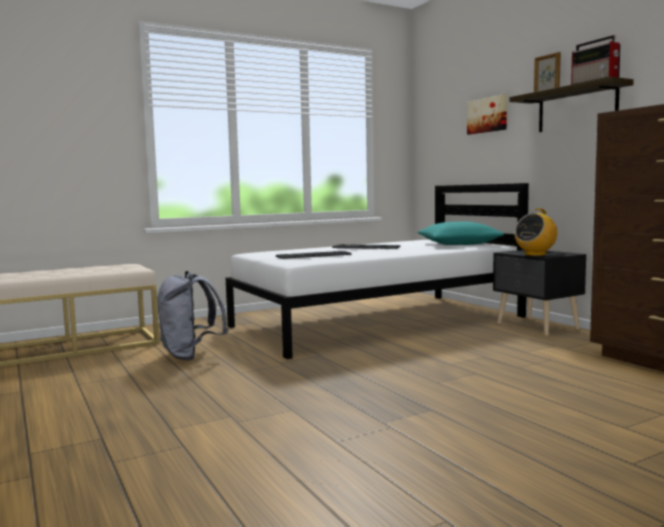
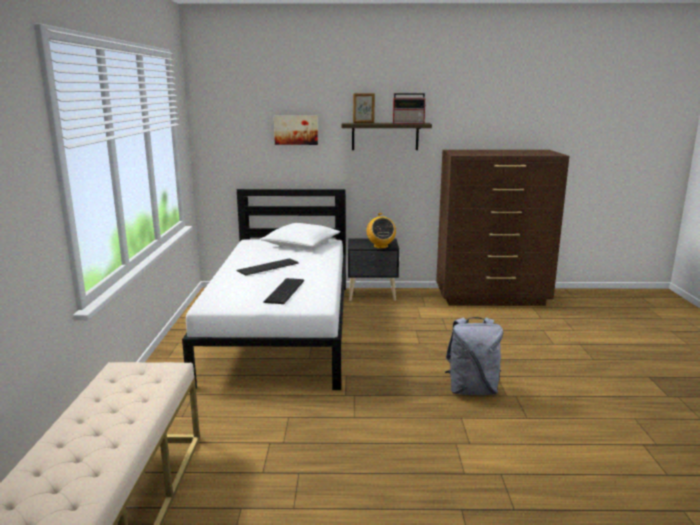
camera: 60 degrees left, 10 degrees up
grey backpack [157,271,228,360] -> grey backpack moved to [445,317,503,395]
turquoise pillow [418,221,504,245] -> white pillow [260,223,340,249]

